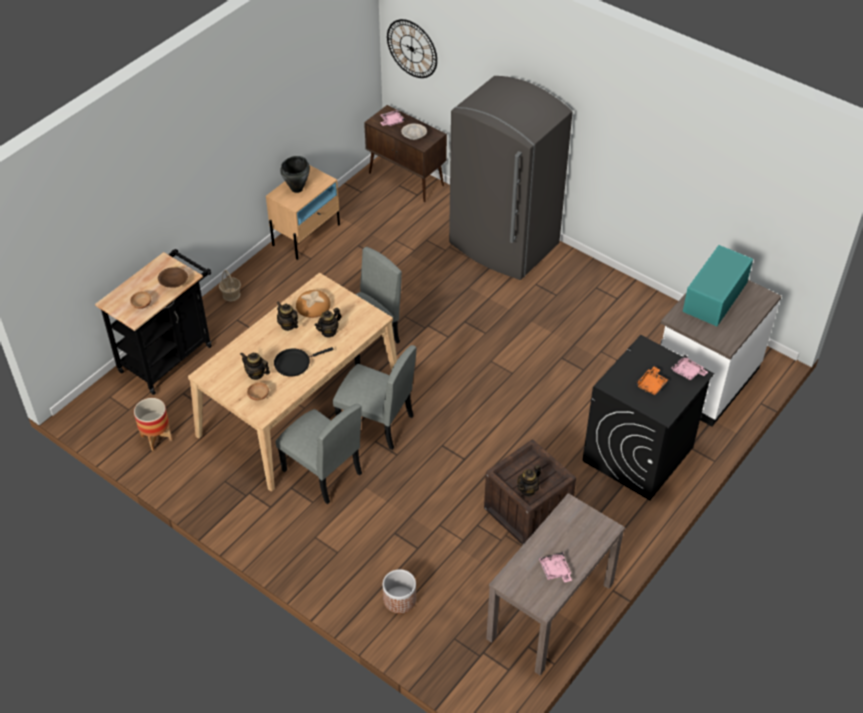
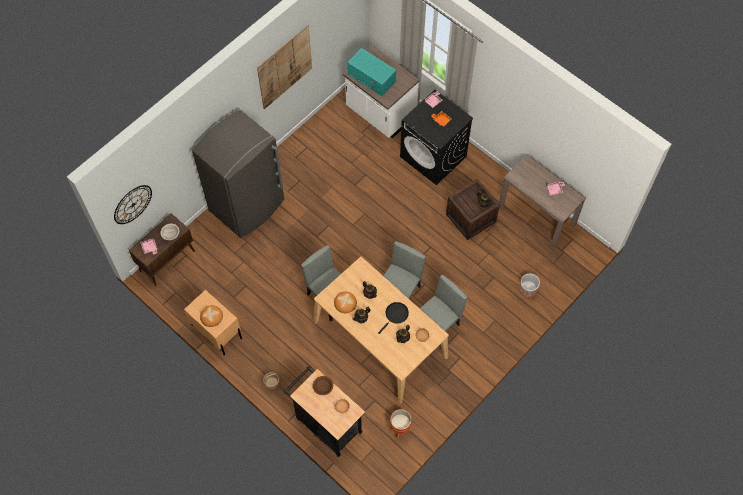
camera: 85 degrees left, 15 degrees up
black frying pan [274,347,334,377] -> black frying pan turned 120 degrees counterclockwise [378,302,409,334]
black cooking pot [280,156,310,193] -> bread [200,305,223,327]
none -> picture [257,26,312,109]

